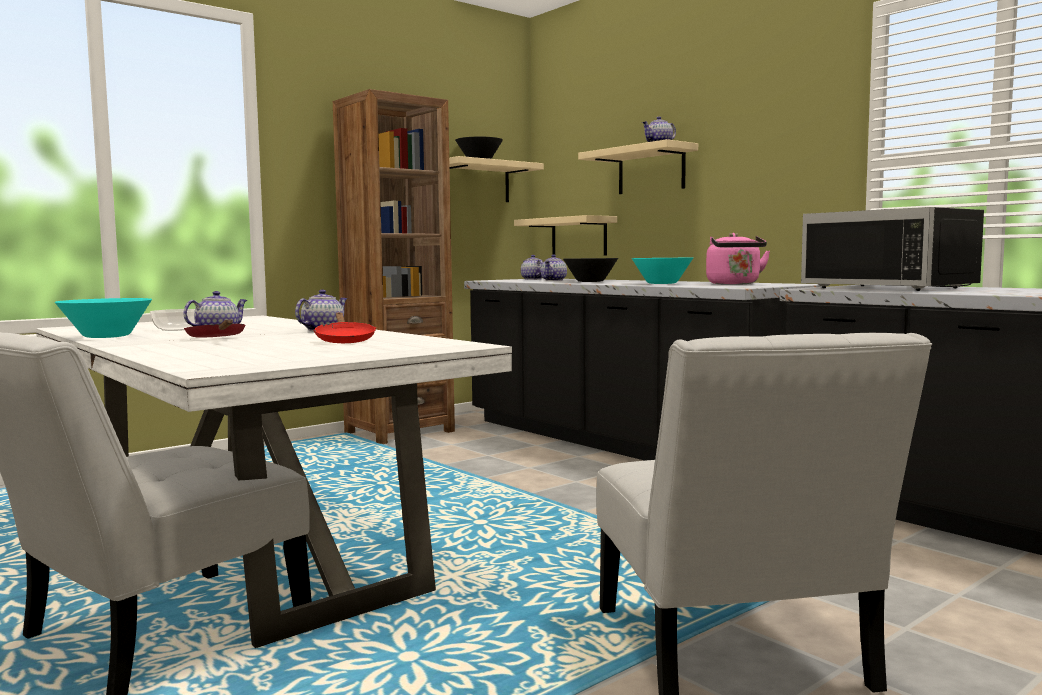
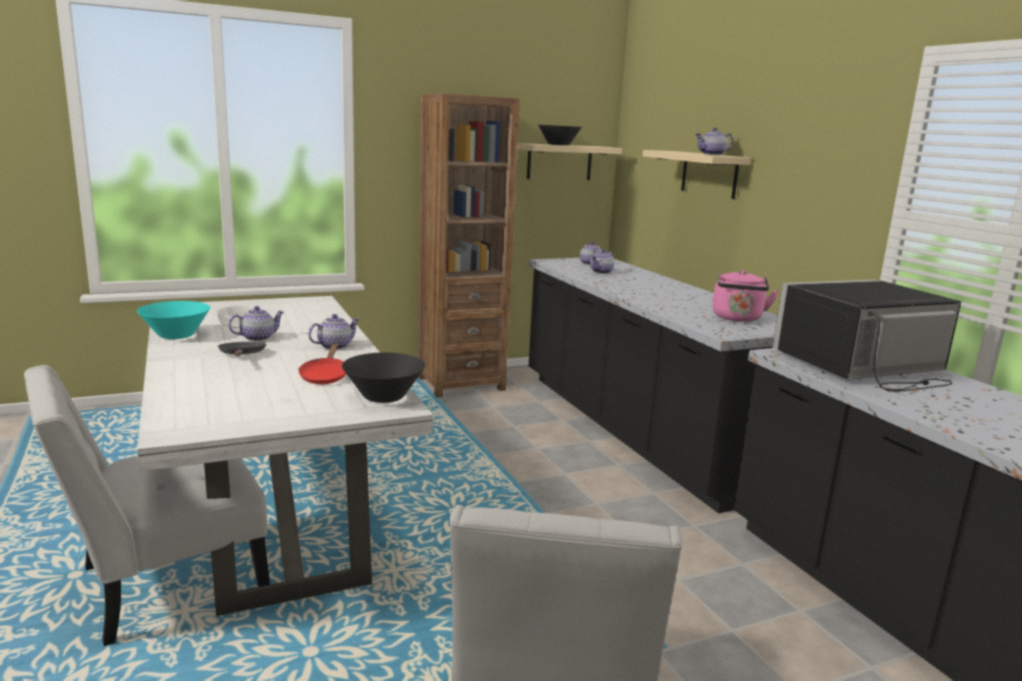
camera: 15 degrees right, 10 degrees up
red frying pan [184,319,245,338] -> black frying pan [217,342,266,356]
beige shelf [514,215,617,255] -> none
black bowl [563,258,618,282] -> black bowl moved to [342,352,425,403]
turquoise bowl [632,258,693,284] -> none
black microwave [801,207,984,291] -> black microwave turned 90 degrees clockwise [773,279,961,392]

